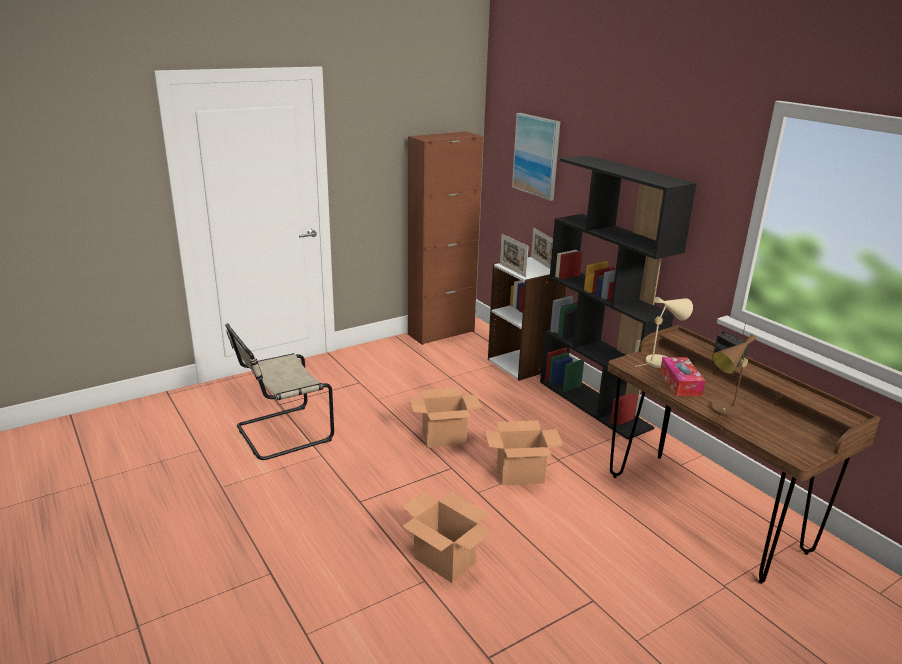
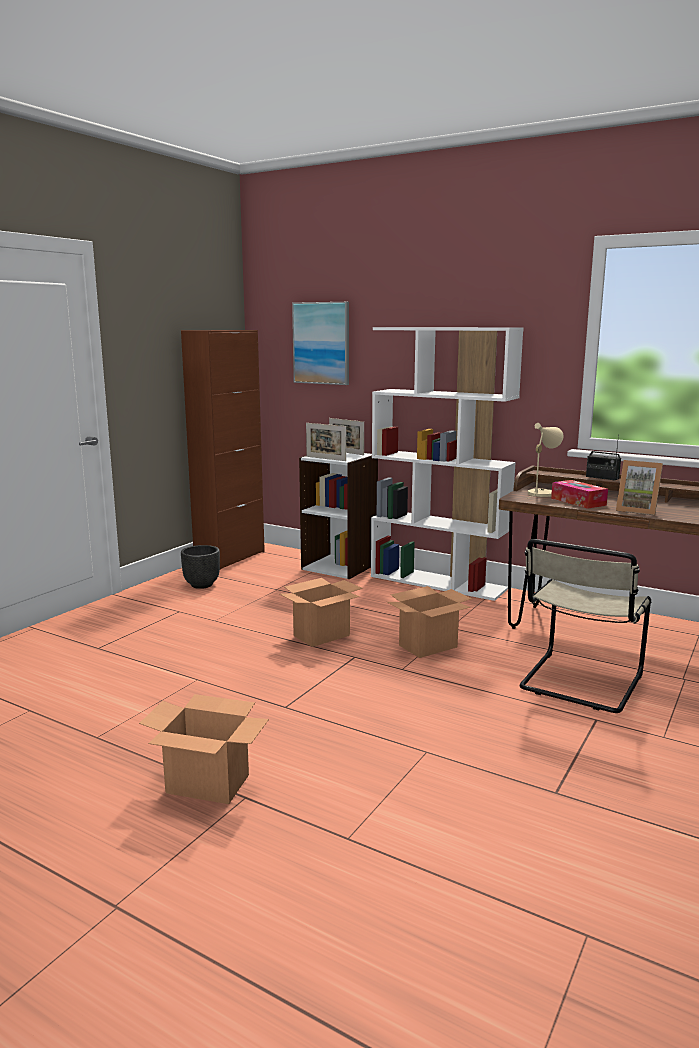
camera: 25 degrees left, 10 degrees down
beige chair [225,323,334,460] -> beige chair moved to [519,539,651,713]
cardboard box [402,491,492,583] -> cardboard box moved to [139,694,269,804]
black bookcase [540,155,697,440] -> white bookcase [371,327,524,601]
brown table lamp [711,334,757,418] -> picture frame [616,460,663,516]
none -> black planter [181,545,220,589]

